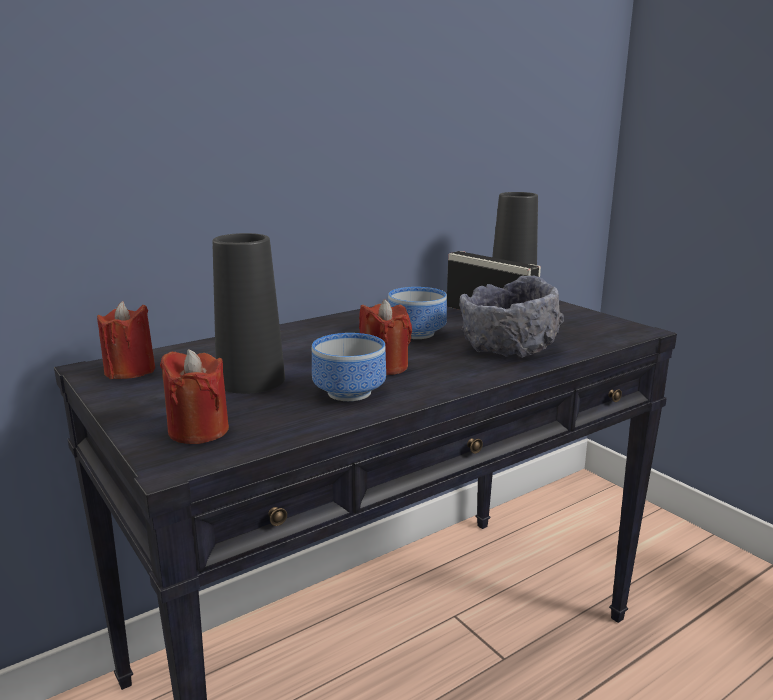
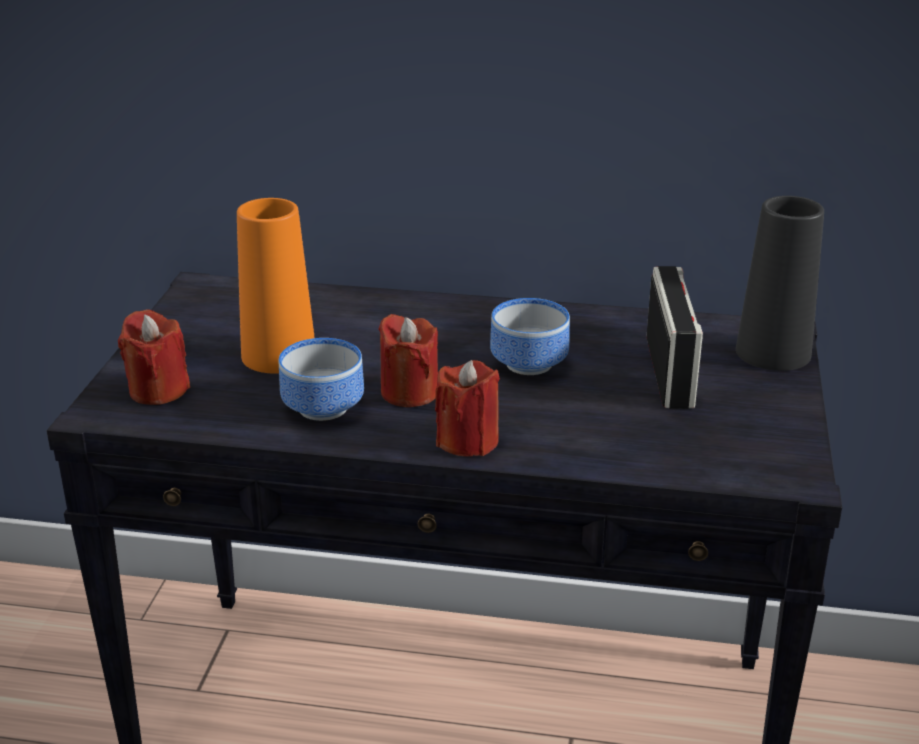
camera: 45 degrees right, 10 degrees up
red candle [97,301,155,379] -> red candle moved to [435,360,500,457]
black vase [213,233,285,394] -> orange vase [237,198,314,374]
grey bowl [459,276,564,358] -> none

